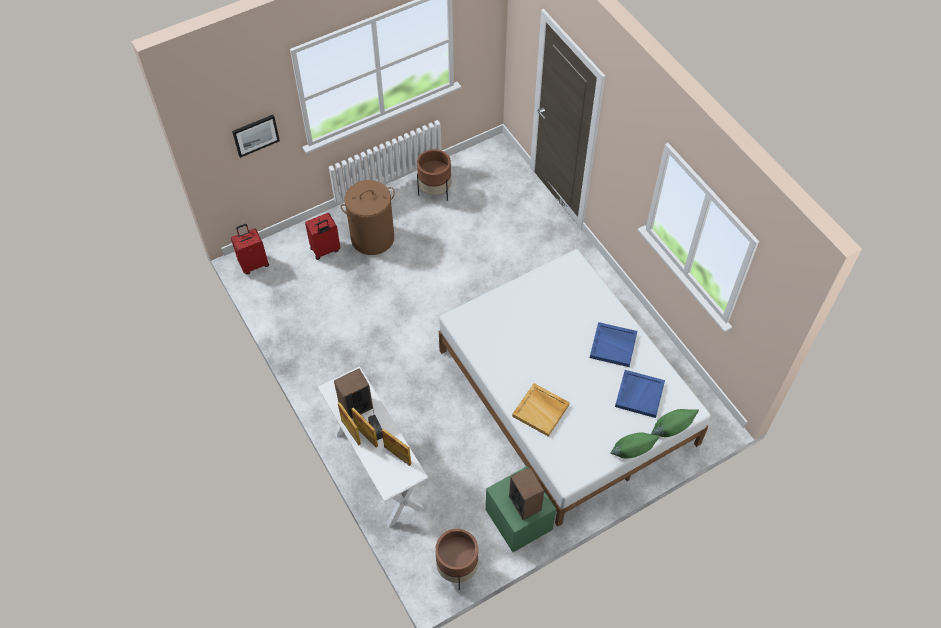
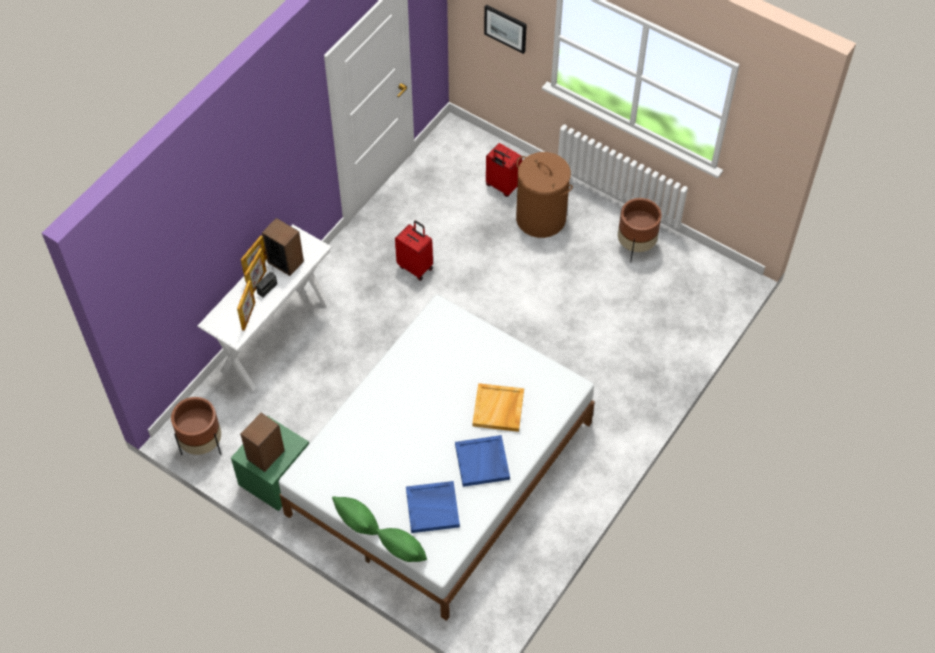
camera: 65 degrees right, 0 degrees up
red suitcase [231,224,269,274] -> red suitcase moved to [395,220,433,281]
beige tray [512,383,570,437] -> beige tray moved to [472,383,524,432]

